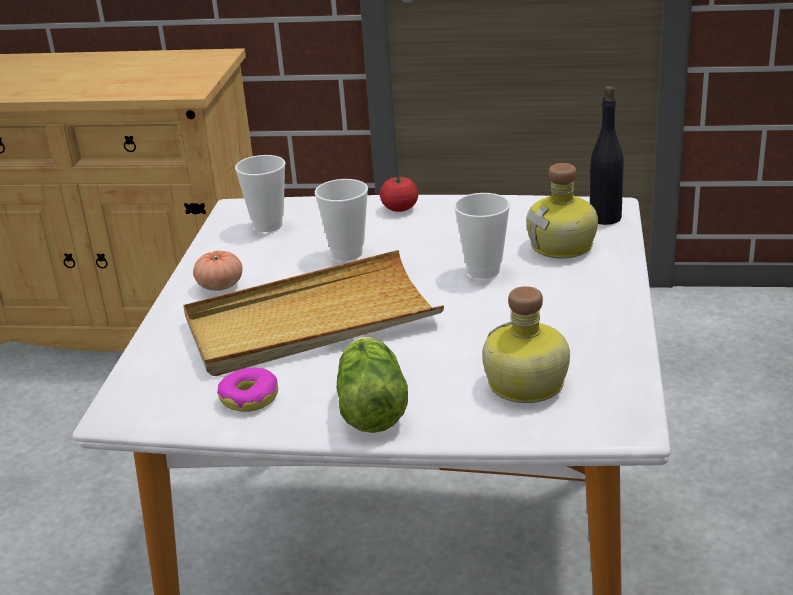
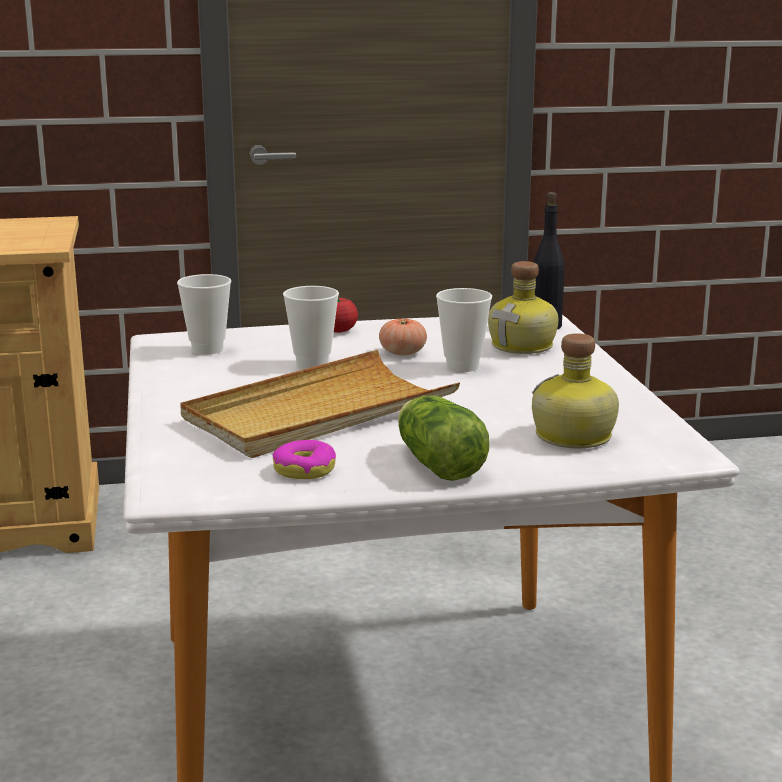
camera: 20 degrees left, 10 degrees down
tomato [193,251,242,291] -> tomato moved to [379,318,427,355]

